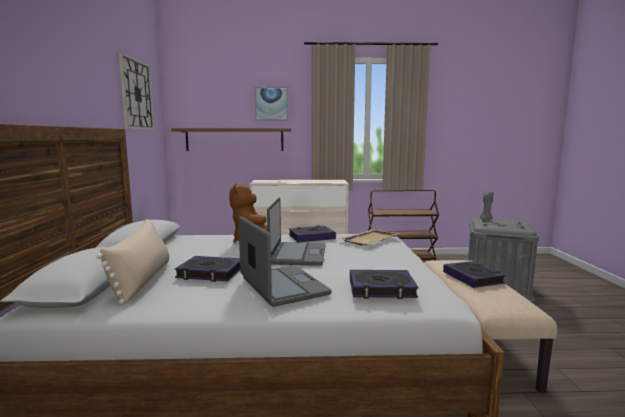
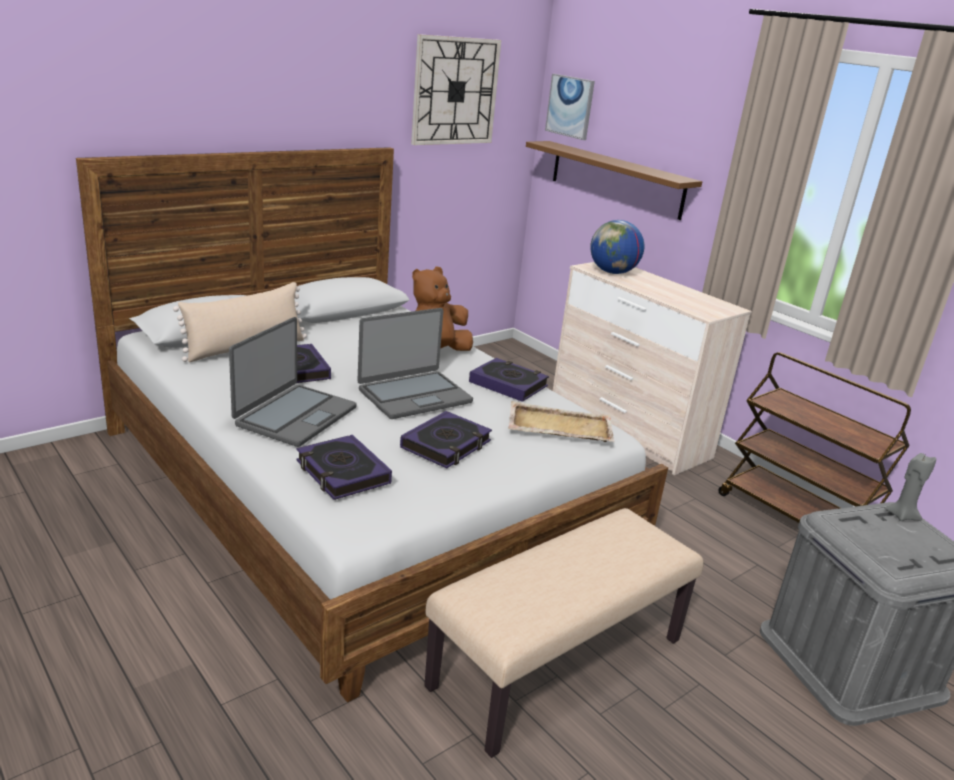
camera: 50 degrees right, 15 degrees up
picture [254,87,288,121] -> picture moved to [545,74,595,140]
book [443,261,505,288] -> book moved to [400,411,492,468]
none -> globe [590,220,644,274]

